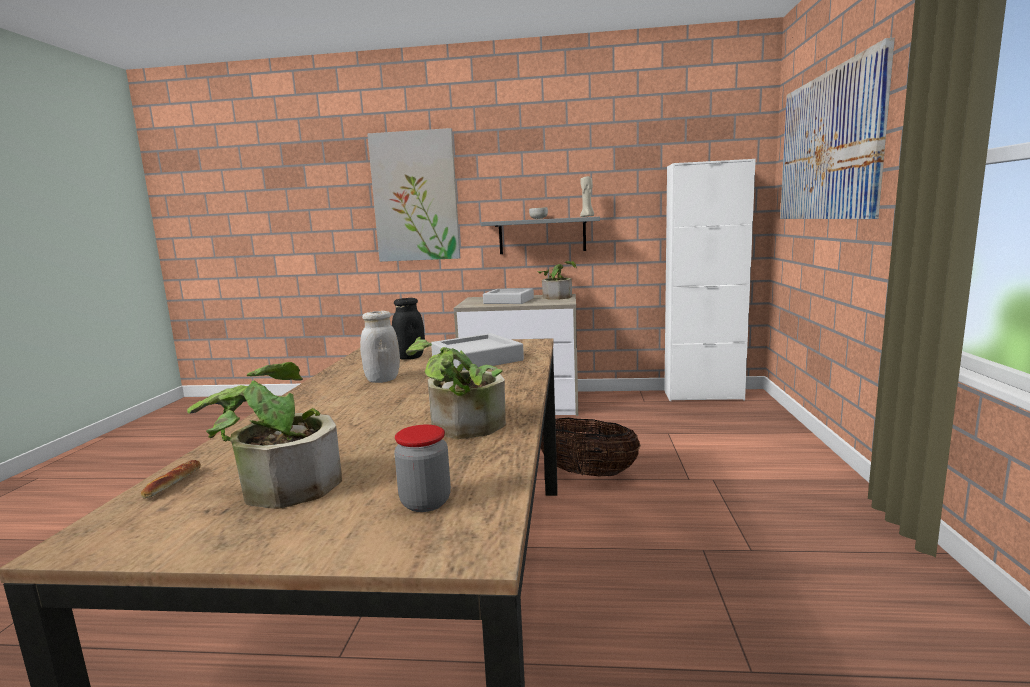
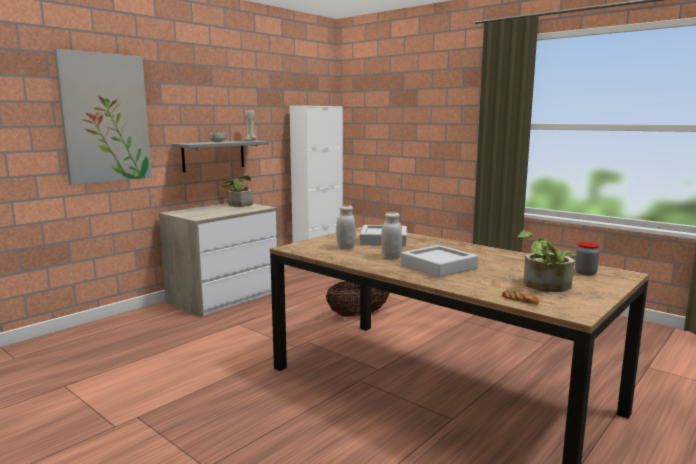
camera: 55 degrees left, 0 degrees up
black jar [392,298,425,360] -> white jar [336,205,356,249]
potted plant [406,337,506,439] -> none
grey tray [483,288,534,304] -> grey tray moved to [401,245,478,278]
picture [780,38,895,219] -> none

